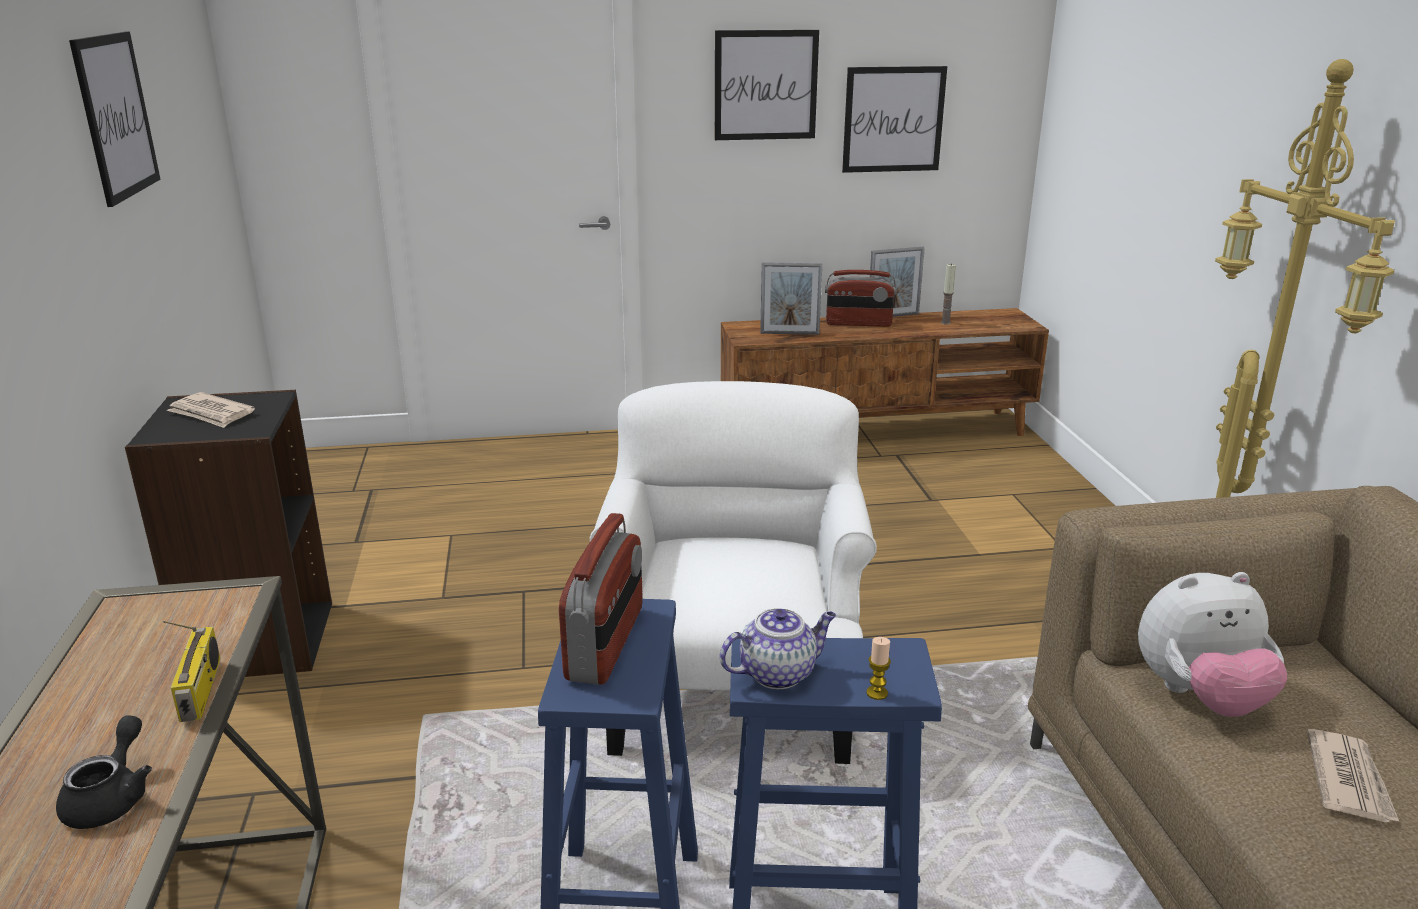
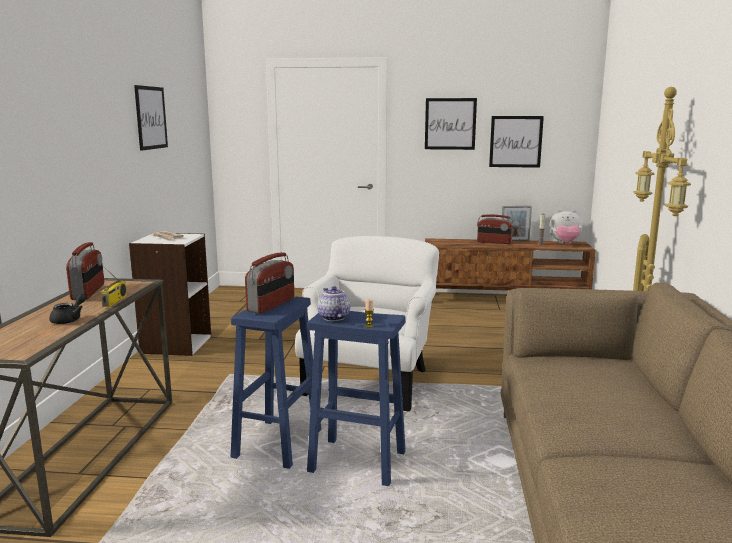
camera: 15 degrees right, 10 degrees down
black bookcase [125,390,332,677] -> white bookcase [129,233,211,356]
teapot [719,608,836,689] -> teapot turned 105 degrees counterclockwise [317,286,351,321]
picture frame [760,262,822,335] -> none
plush toy [1138,572,1287,717] -> plush toy moved to [549,210,582,244]
newspaper [1307,729,1399,822] -> none
none -> radio [66,242,104,300]

